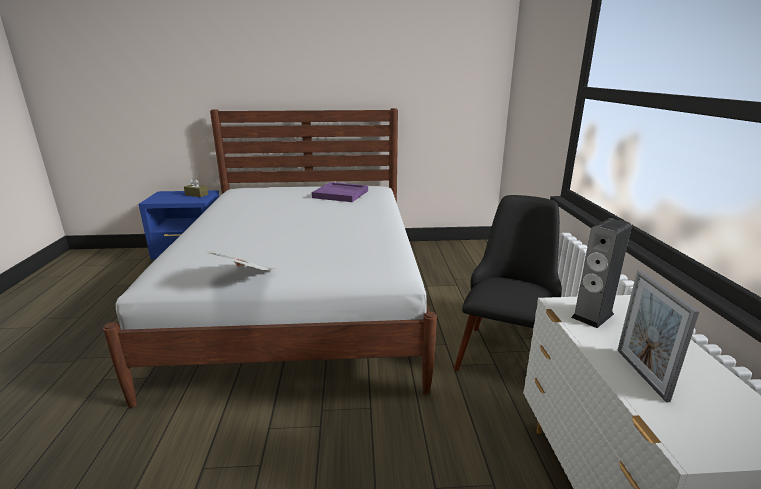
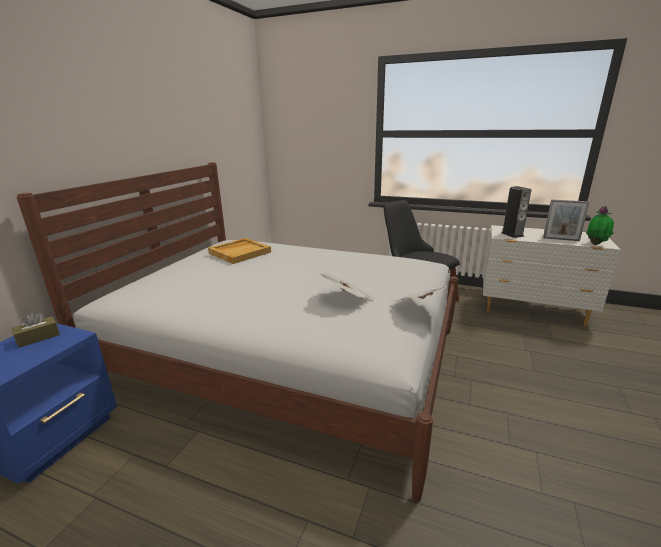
camera: 65 degrees left, 0 degrees up
purple tray [312,182,368,202] -> beige tray [208,238,271,264]
none -> newspaper [319,273,375,299]
none -> potted plant [586,206,614,245]

